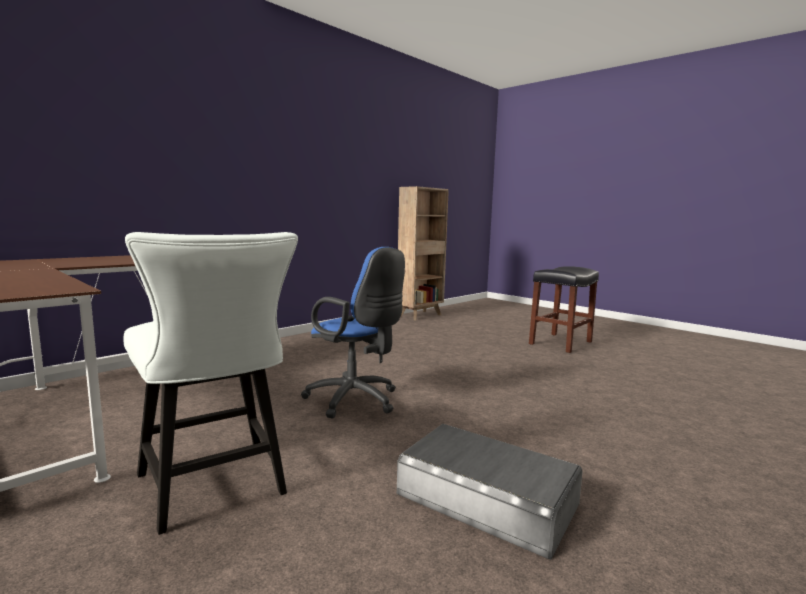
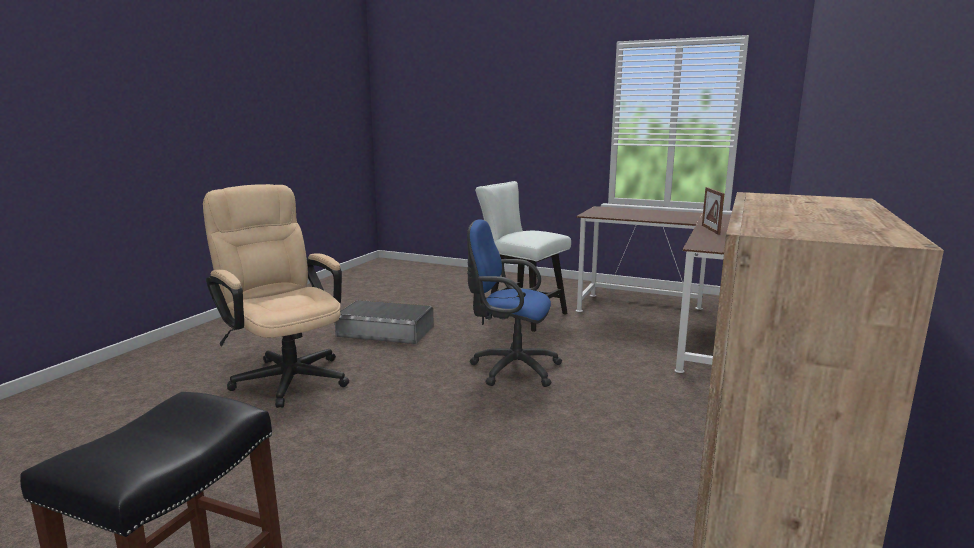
camera: 160 degrees right, 5 degrees up
none -> beige office chair [203,184,349,408]
none -> picture frame [702,187,724,235]

